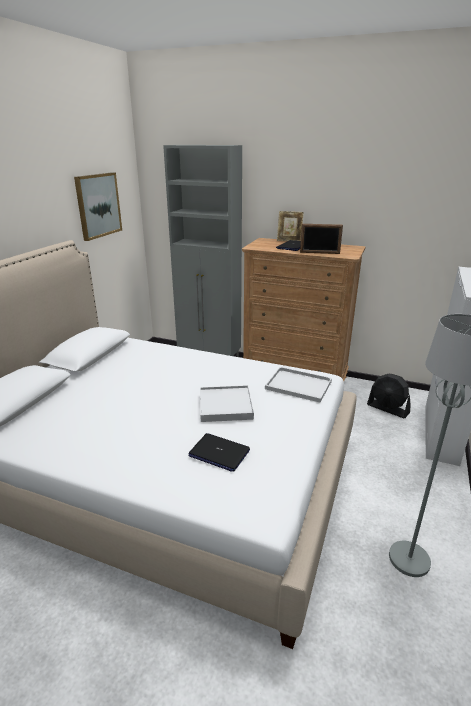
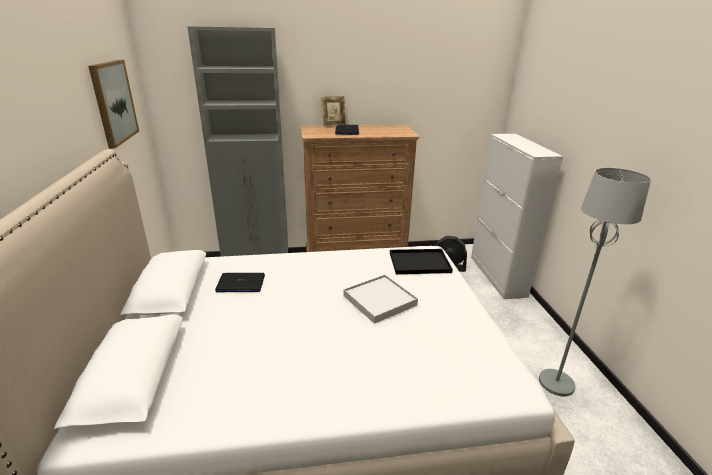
camera: 30 degrees left, 0 degrees up
laptop [189,433,250,472] -> laptop moved to [215,273,265,292]
white tray [265,367,332,402] -> black tray [390,249,453,274]
picture frame [300,224,343,254] -> none

